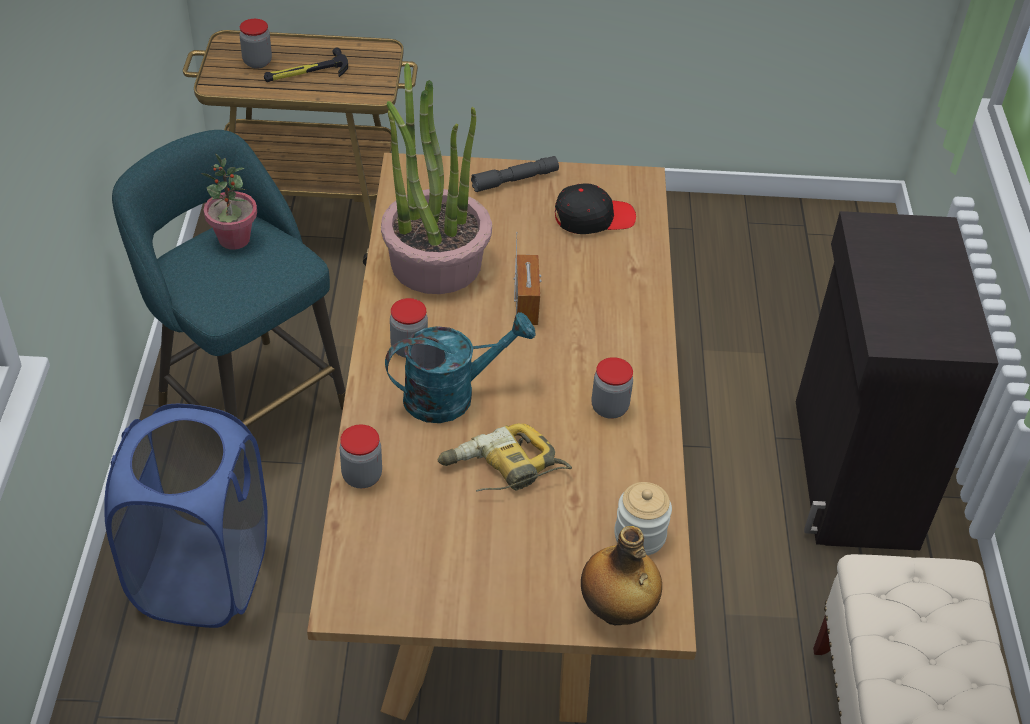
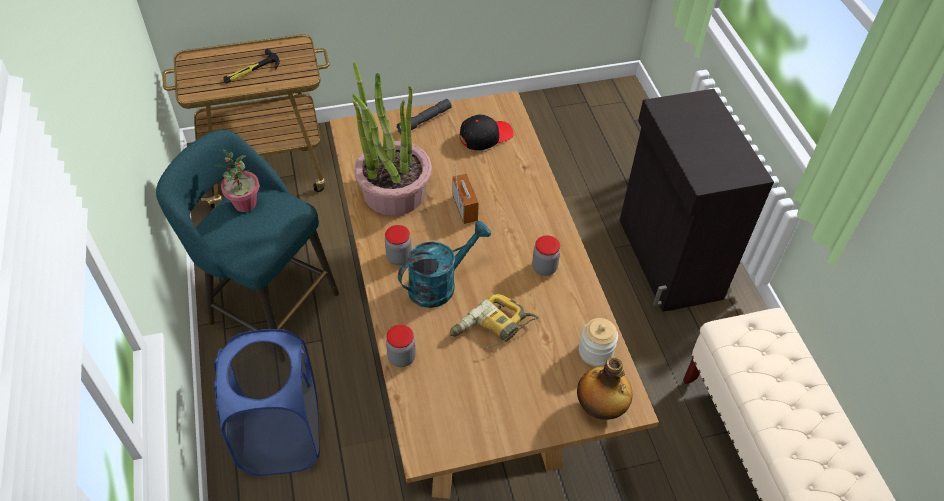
camera: 15 degrees left, 5 degrees up
jar [239,19,272,68] -> none

